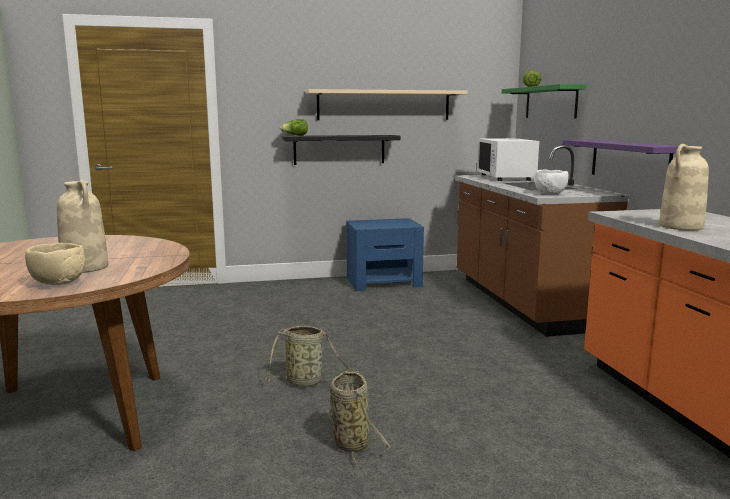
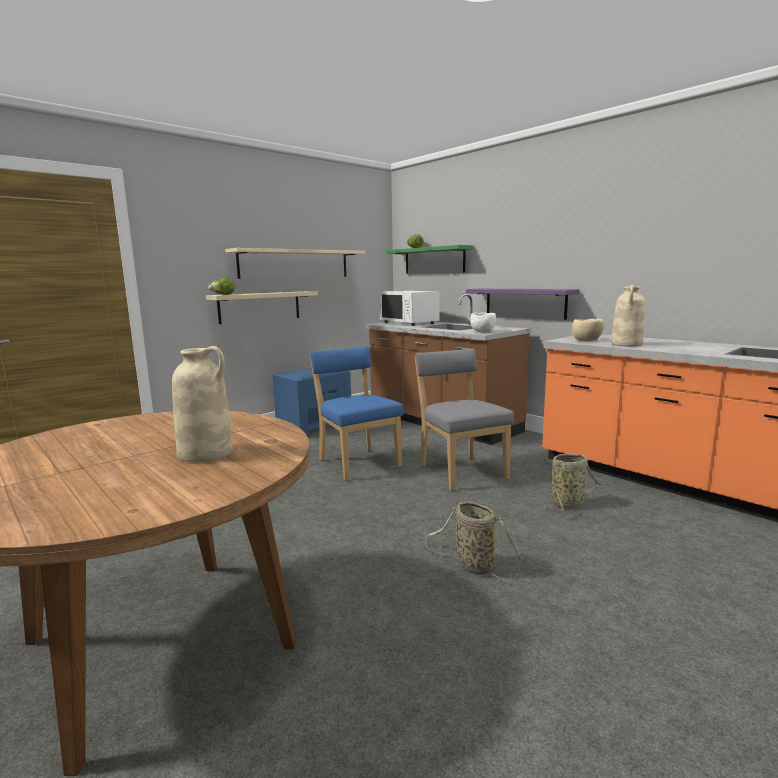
camera: 30 degrees left, 0 degrees up
beige bowl [25,243,86,285] -> beige bowl moved to [572,319,604,341]
basket [266,325,360,387] -> basket moved to [542,454,601,510]
black shelf [282,135,401,165] -> beige shelf [206,291,318,324]
none -> blue chair [310,346,403,480]
none -> grey chair [415,349,514,490]

